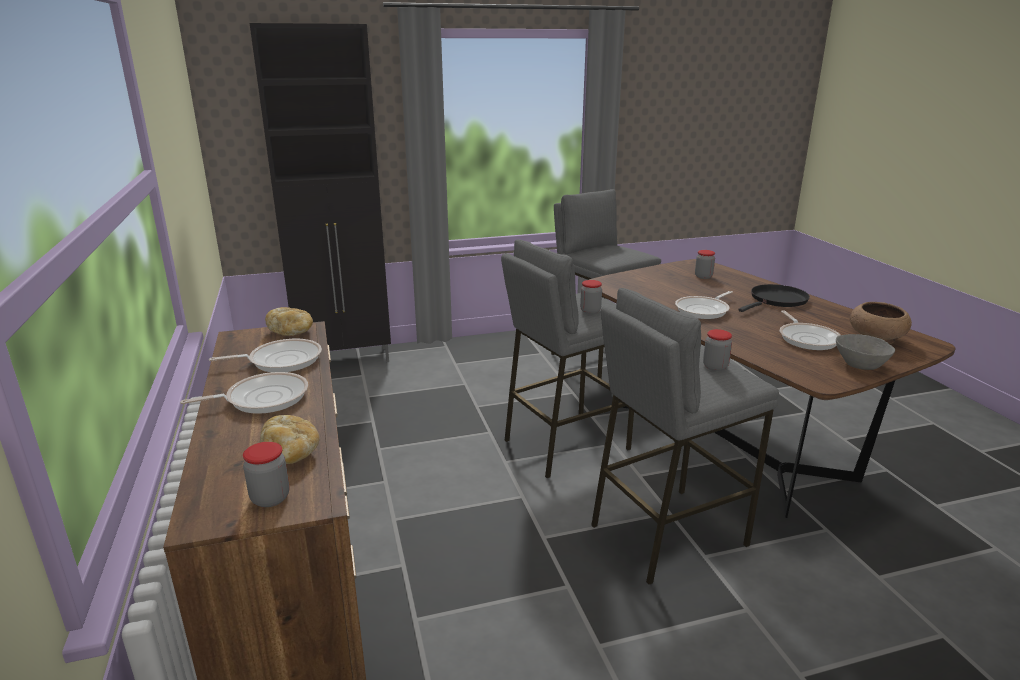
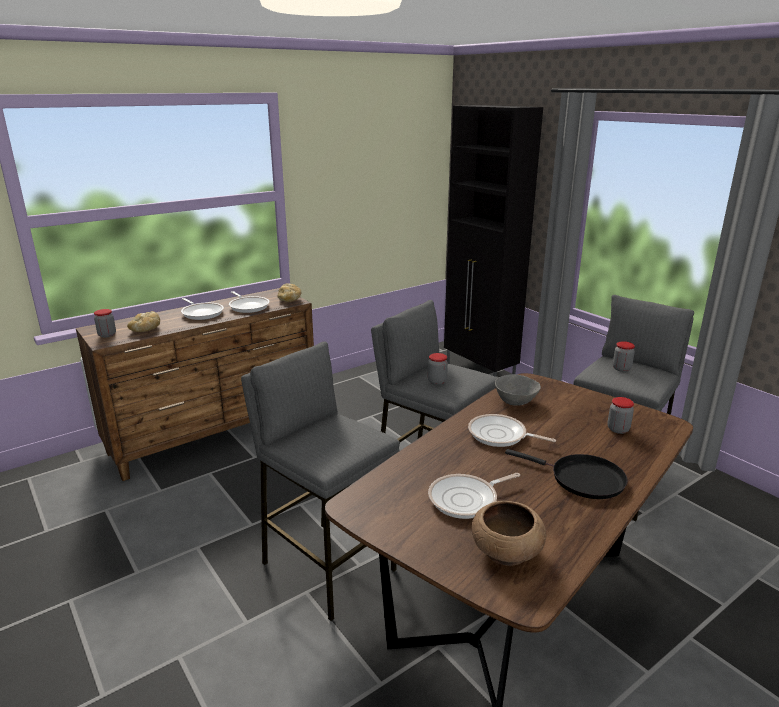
camera: 70 degrees right, 0 degrees up
jar [703,329,732,371] -> jar moved to [613,341,635,372]
grey bowl [836,334,895,370] -> grey bowl moved to [495,374,541,406]

